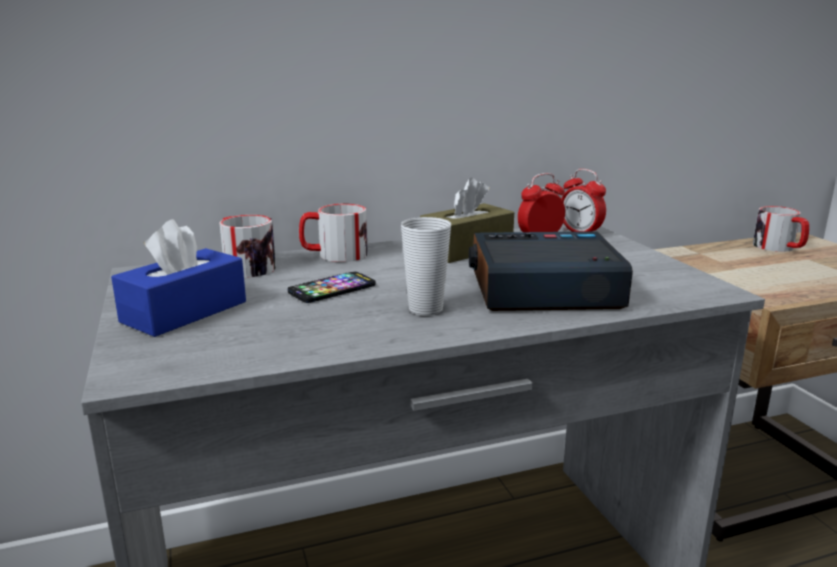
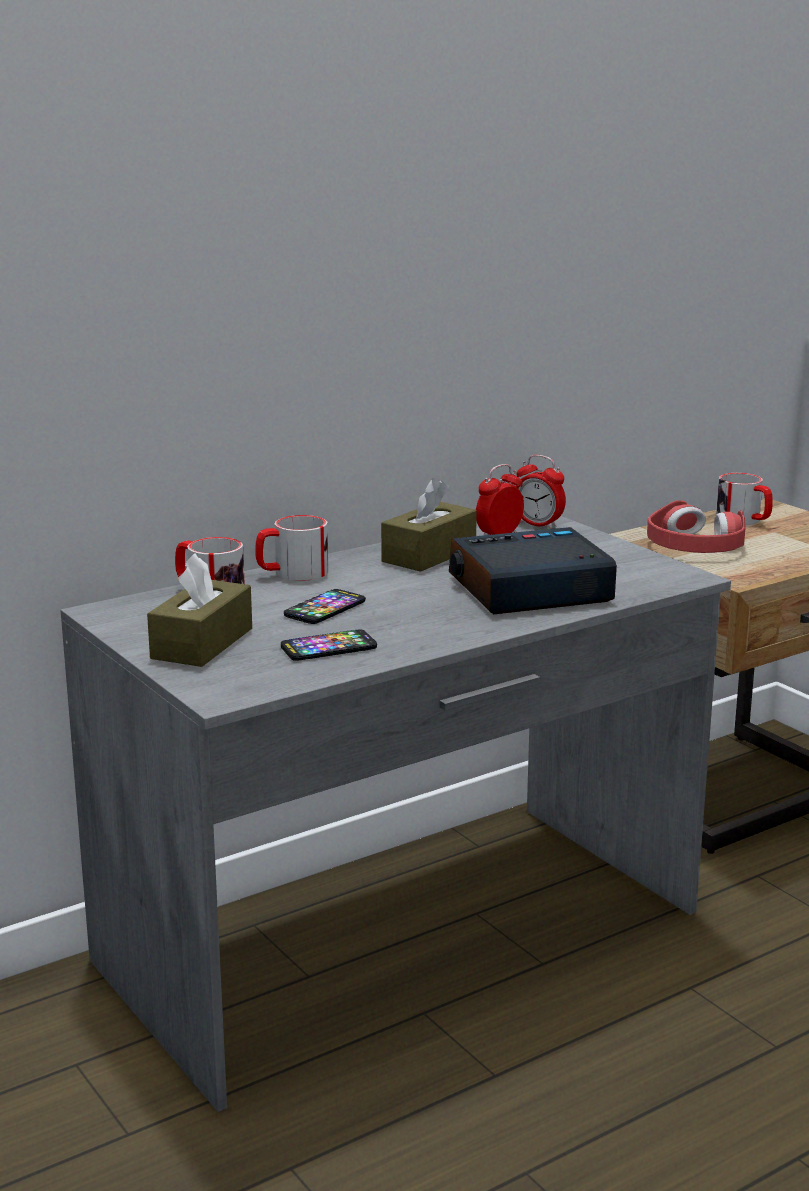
camera: 15 degrees left, 0 degrees up
blue tissue box [111,219,246,337] -> brown tissue box [147,553,252,667]
cup [401,217,451,315] -> none
none -> phone [281,629,377,661]
none -> red headphones [647,500,746,553]

